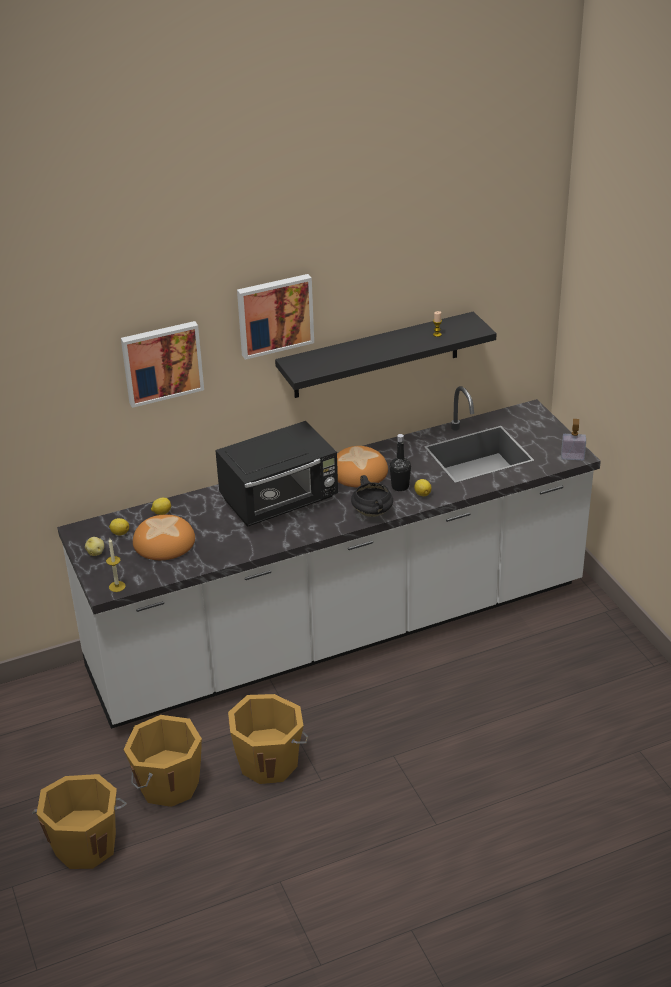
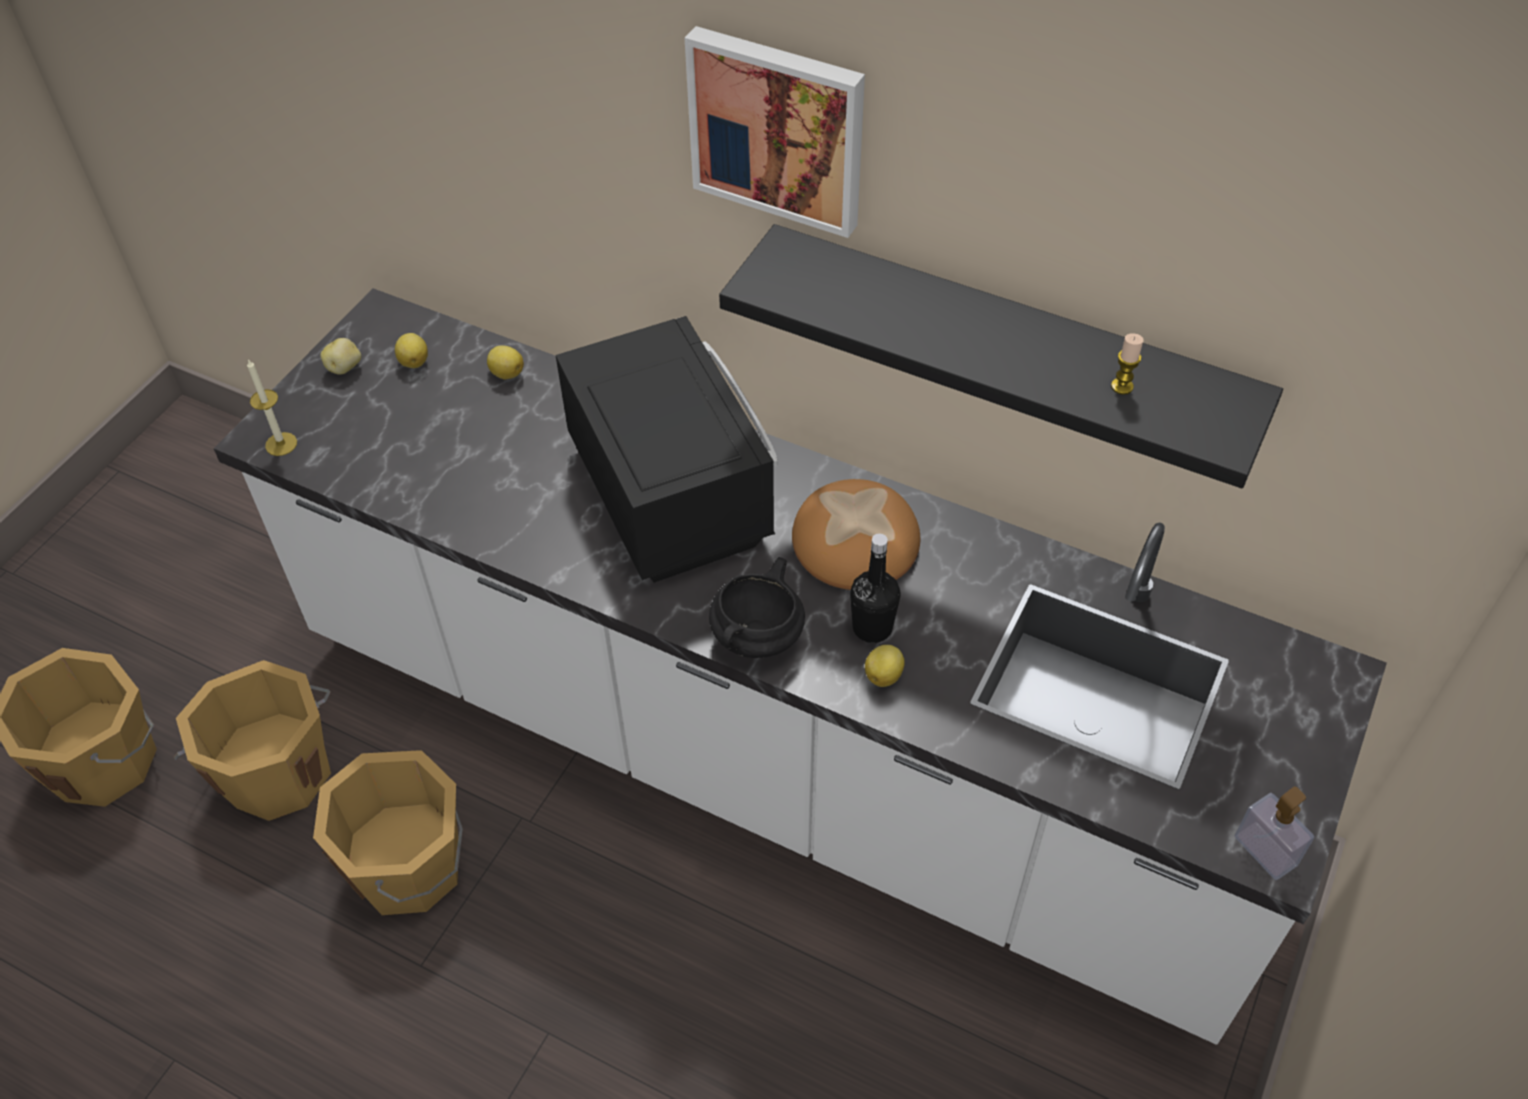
camera: 50 degrees right, 15 degrees up
picture [121,321,204,408] -> none
bread [133,514,195,560] -> none
black microwave [215,421,338,527] -> black microwave turned 135 degrees counterclockwise [556,316,778,583]

